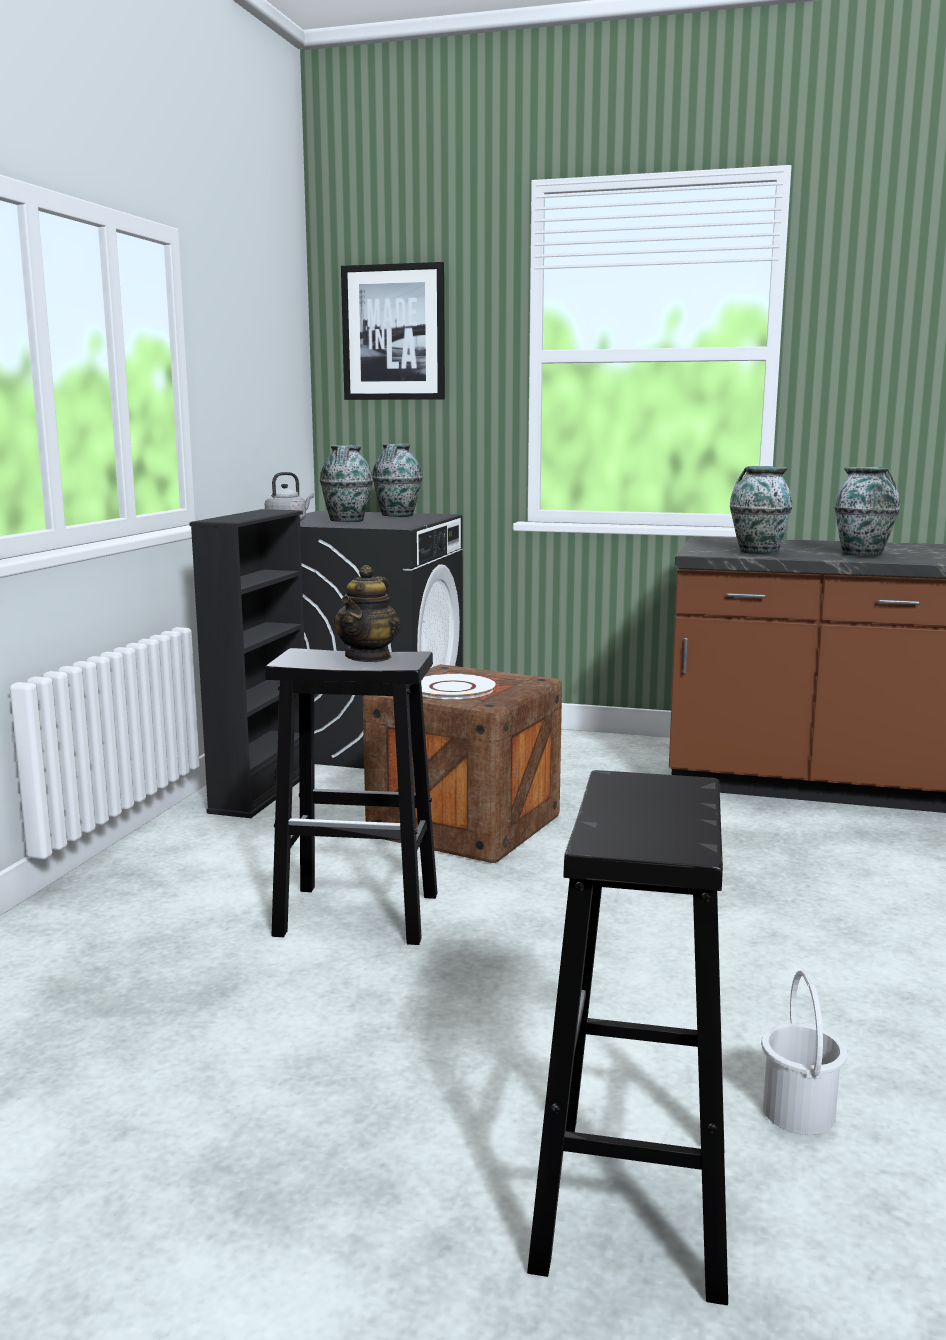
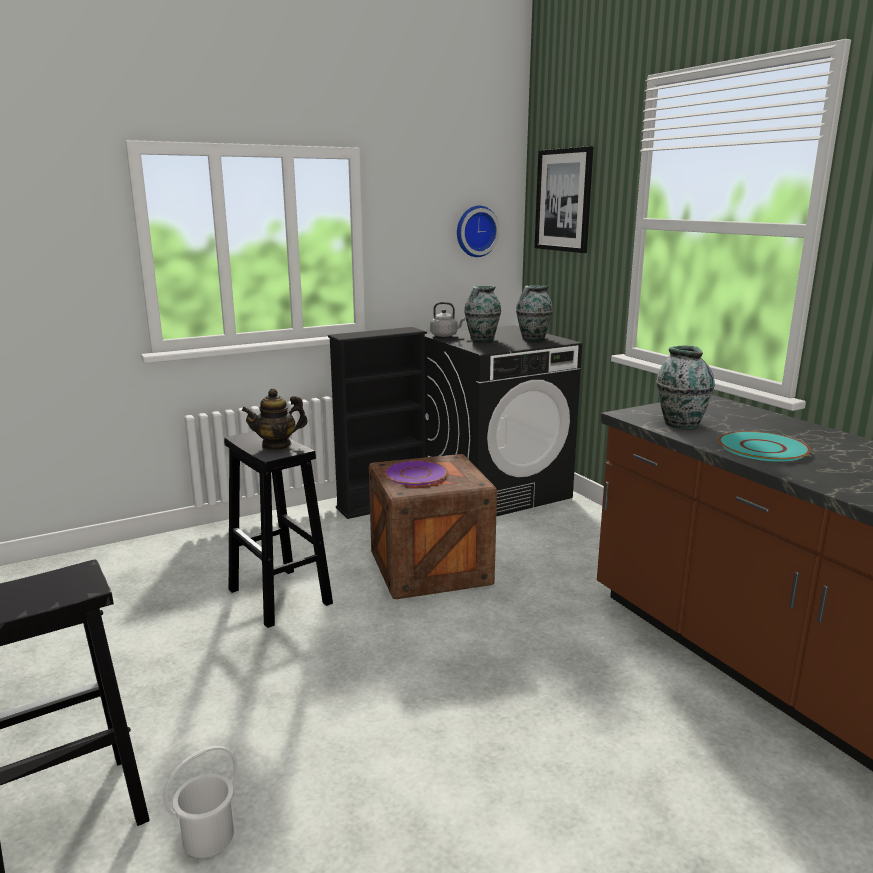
camera: 45 degrees right, 5 degrees up
white plate [421,673,498,699] -> purple plate [384,461,448,485]
vase [834,467,900,556] -> turquoise plate [718,431,810,462]
none -> wall clock [457,206,500,257]

